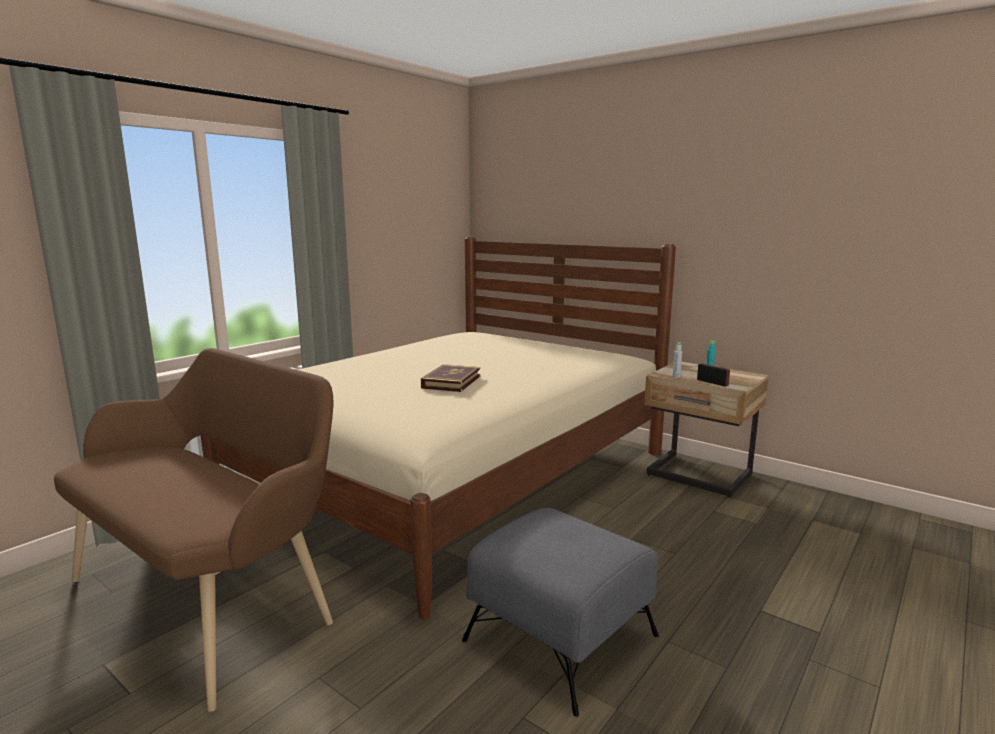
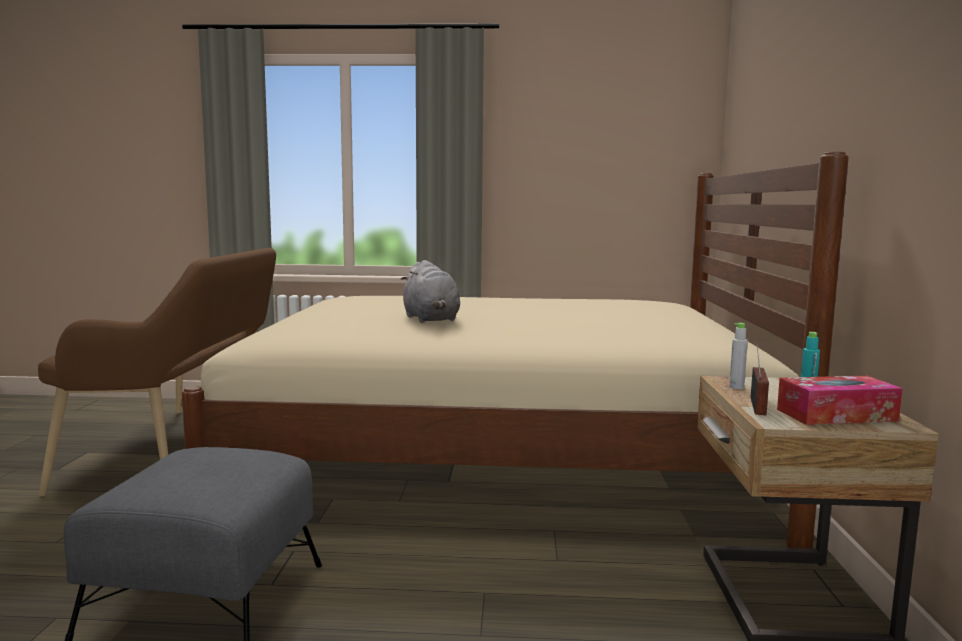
camera: 55 degrees right, 5 degrees down
book [421,364,480,392] -> grey plush toy [401,260,460,323]
none -> tissue box [777,376,903,425]

